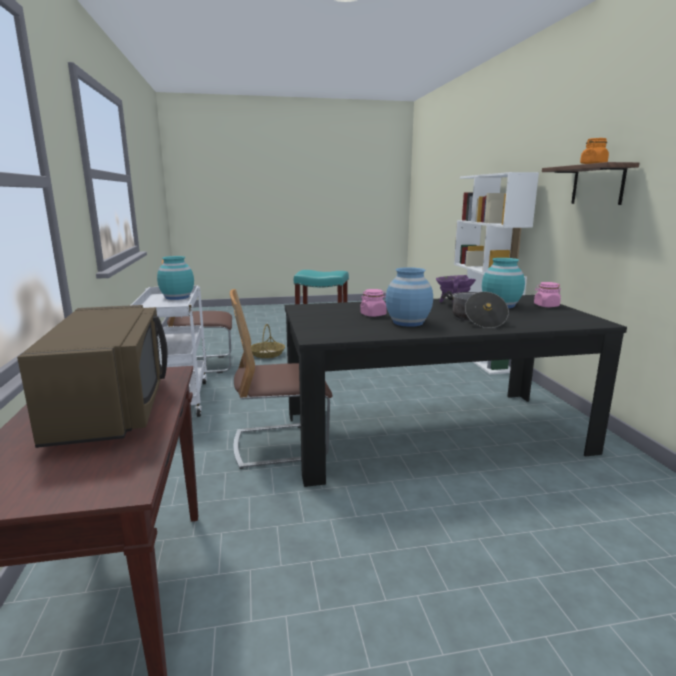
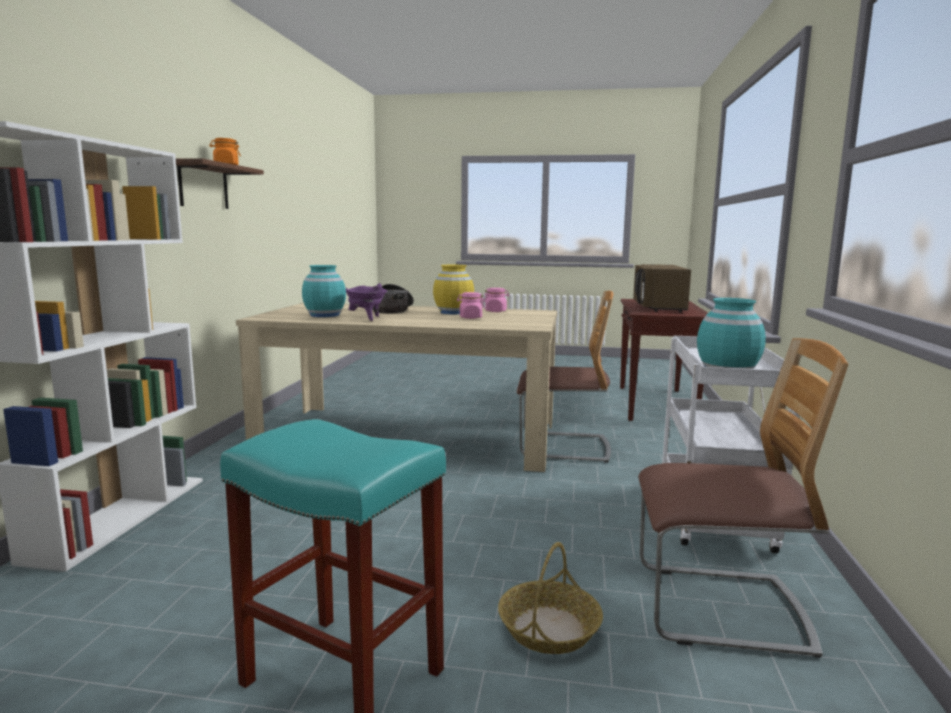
camera: 160 degrees left, 5 degrees down
black dining table [285,295,627,487] -> beige dining table [236,303,557,472]
blue vase [385,267,433,327] -> yellow vase [433,265,474,314]
pink jar [534,282,561,307] -> pink jar moved to [484,288,509,312]

